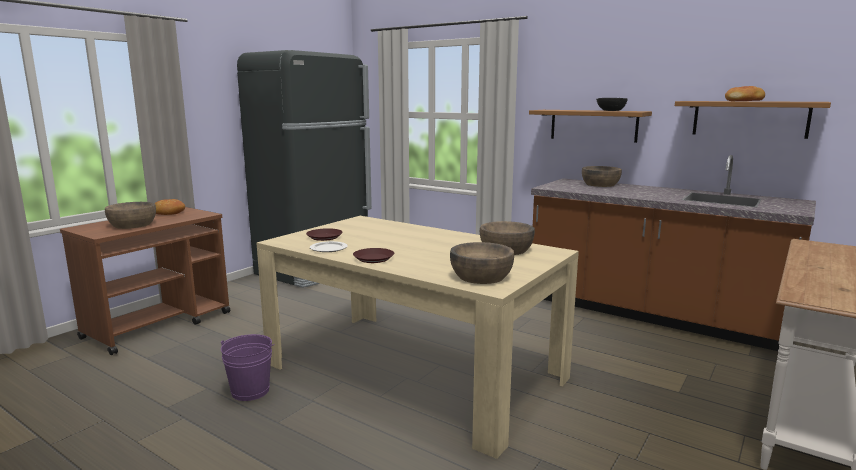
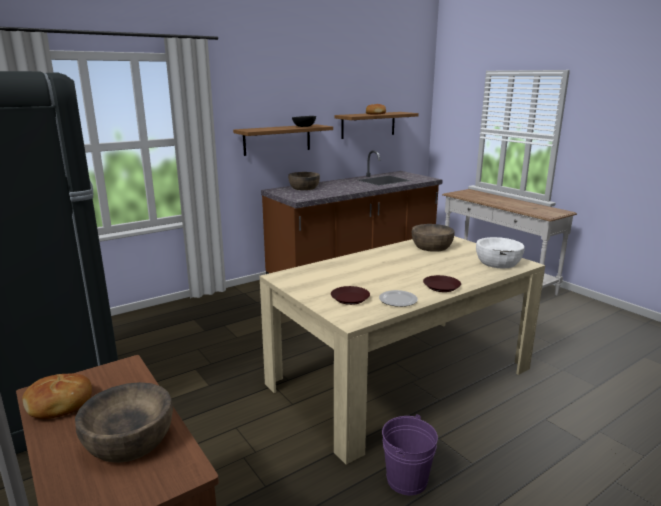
camera: 70 degrees left, 5 degrees up
brown bowl [450,242,514,284] -> white bowl [476,237,525,269]

